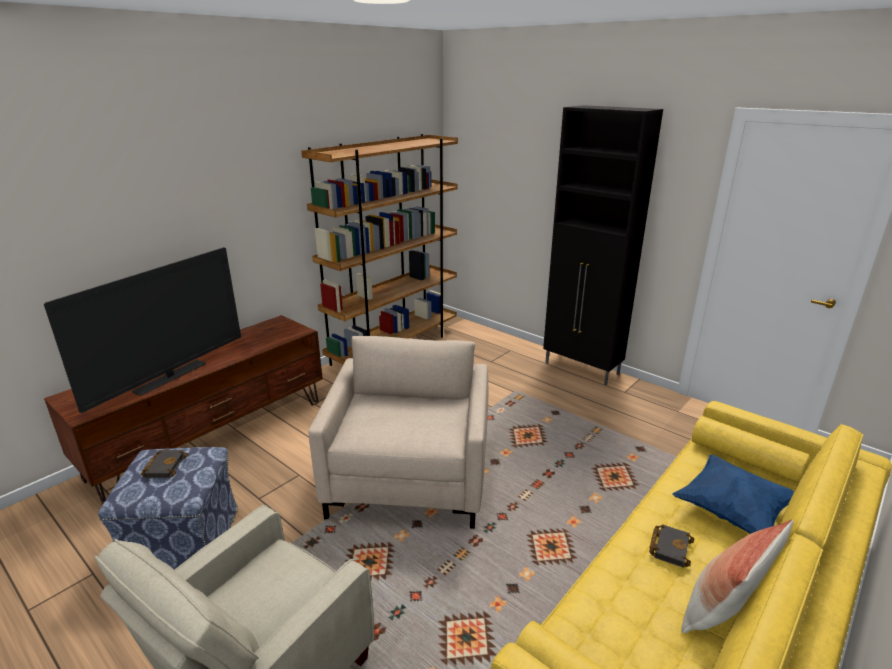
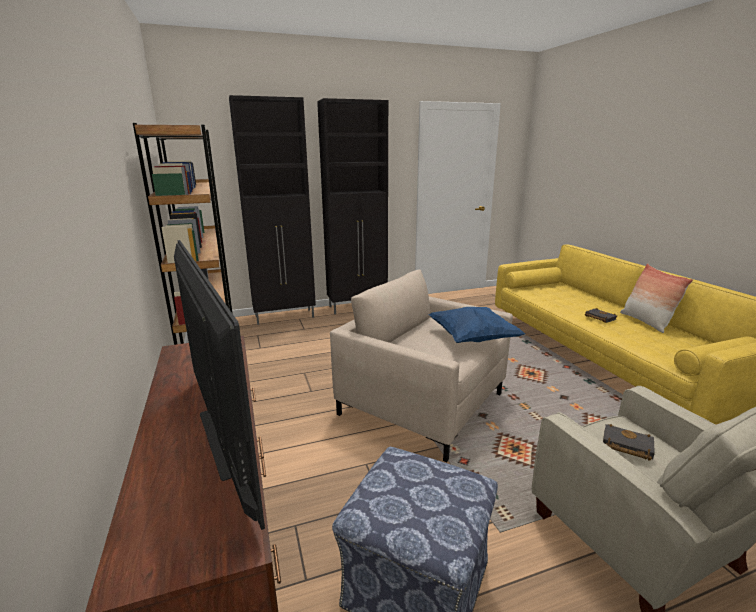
camera: 60 degrees left, 5 degrees down
black book [141,450,188,478] -> black book moved to [603,424,655,461]
blue pillow [673,455,794,534] -> blue pillow moved to [429,307,525,343]
none -> black cabinet [229,95,316,325]

